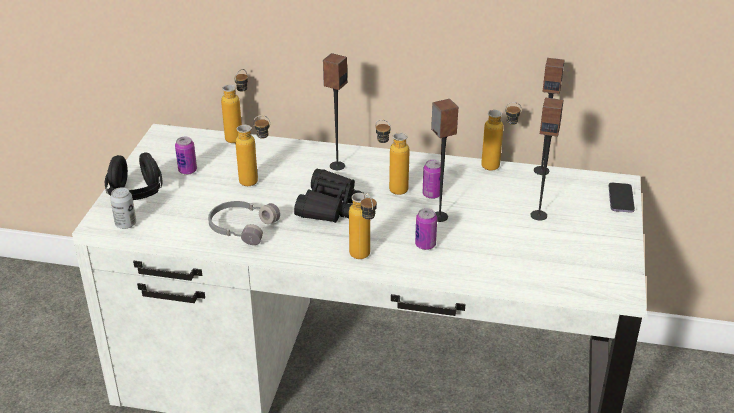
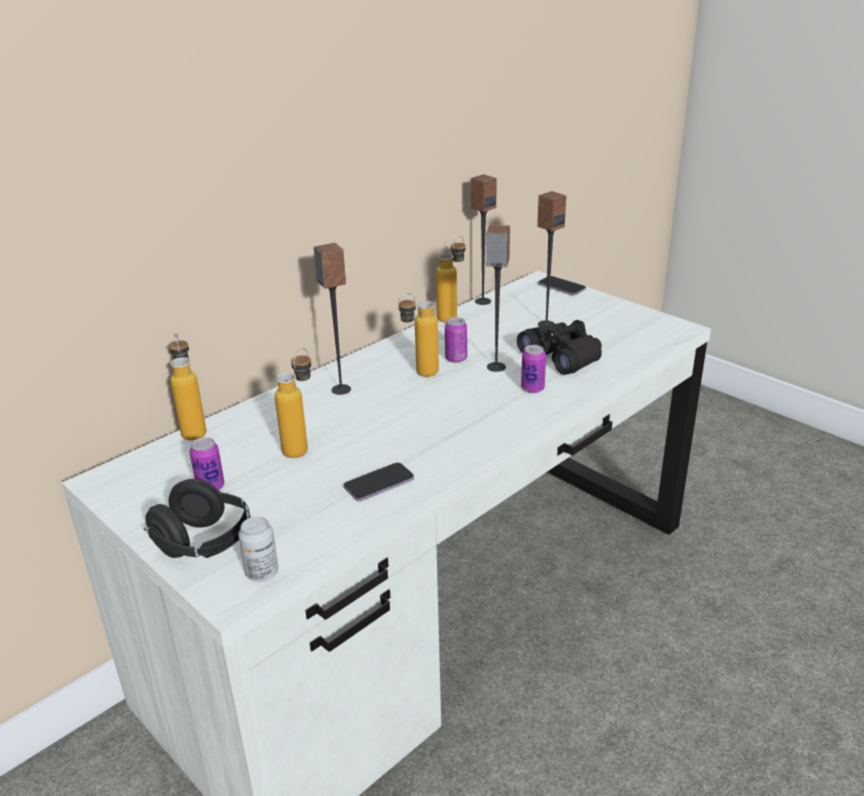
camera: 55 degrees left, 5 degrees down
grey headphones [208,201,280,245] -> phone [344,463,414,501]
black binoculars [294,169,363,223] -> black binoculars moved to [517,320,602,375]
bottle [349,193,377,259] -> none

